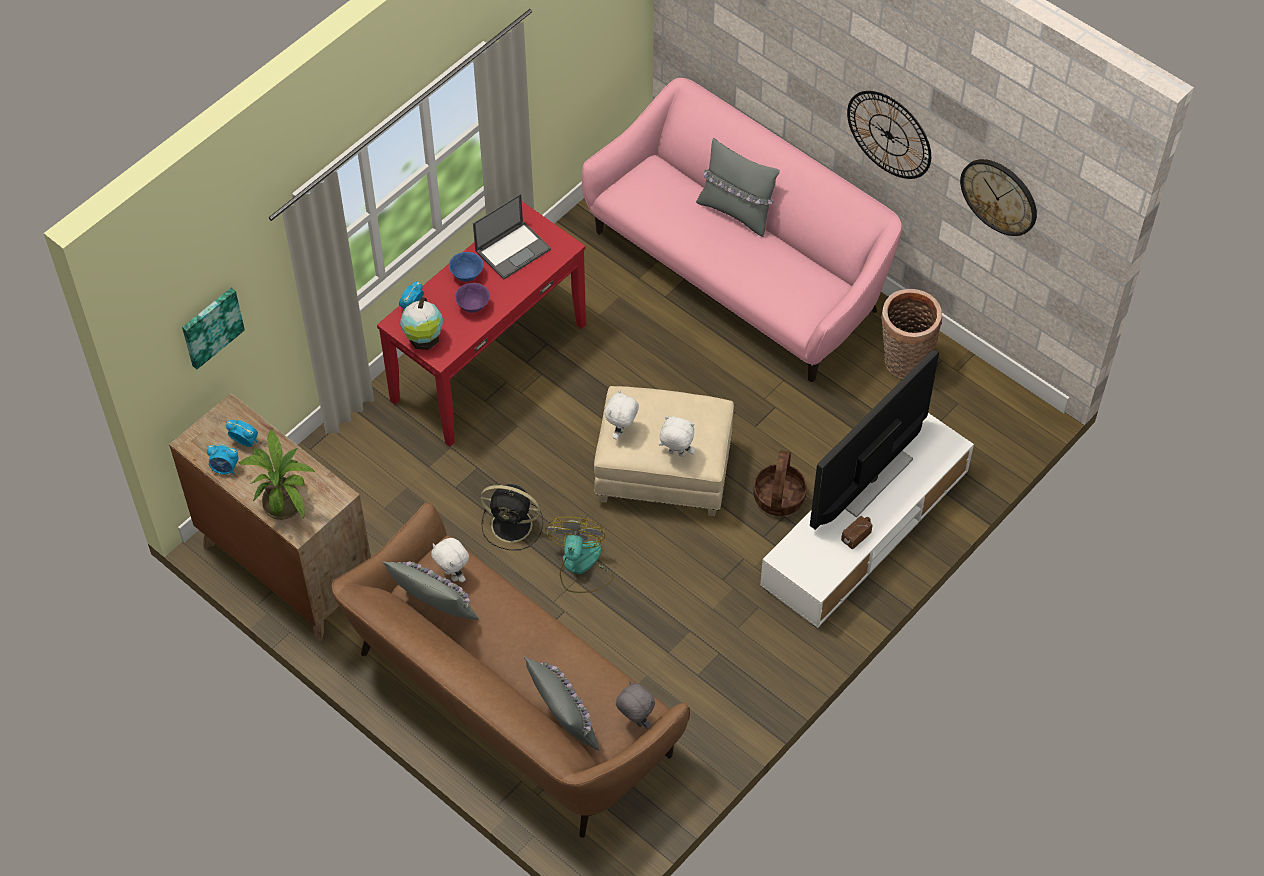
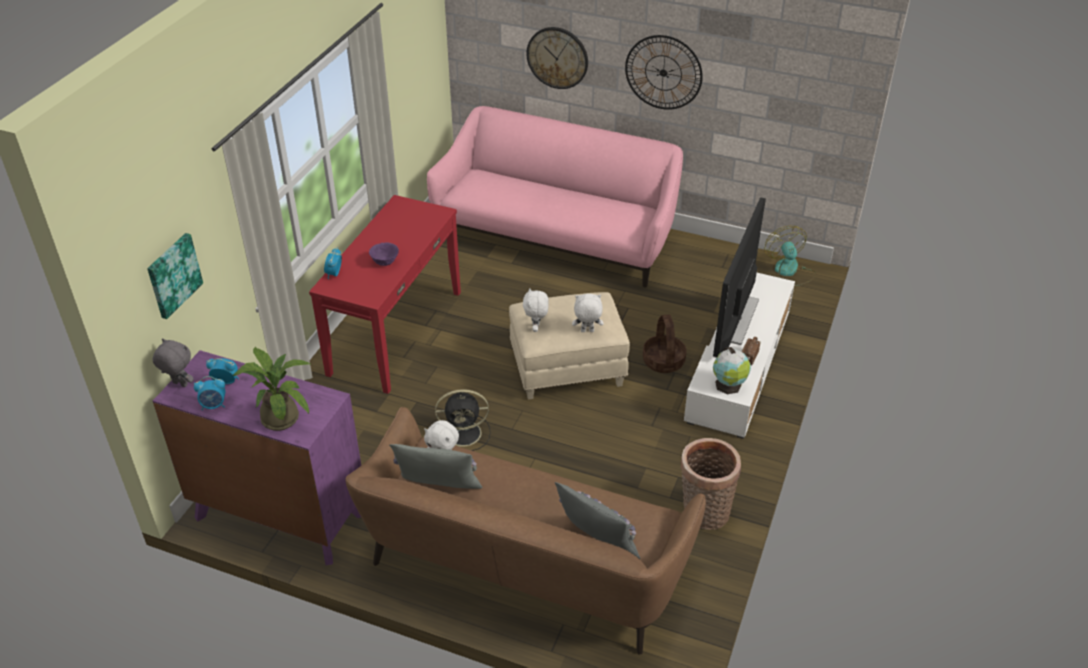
camera: 20 degrees left, 15 degrees down
brown dresser [169,393,371,641] -> purple dresser [153,350,361,565]
globe [400,297,443,350] -> globe moved to [713,347,751,394]
blue bowl [449,252,483,282] -> none
laptop [473,194,551,279] -> none
fan [545,517,614,593] -> fan moved to [764,226,816,286]
grey plush toy [616,681,655,729] -> grey plush toy moved to [153,338,194,387]
grey pillow [696,138,780,237] -> none
basket [881,289,942,379] -> basket moved to [681,438,741,530]
wall clock [960,159,1037,236] -> wall clock moved to [526,27,588,89]

